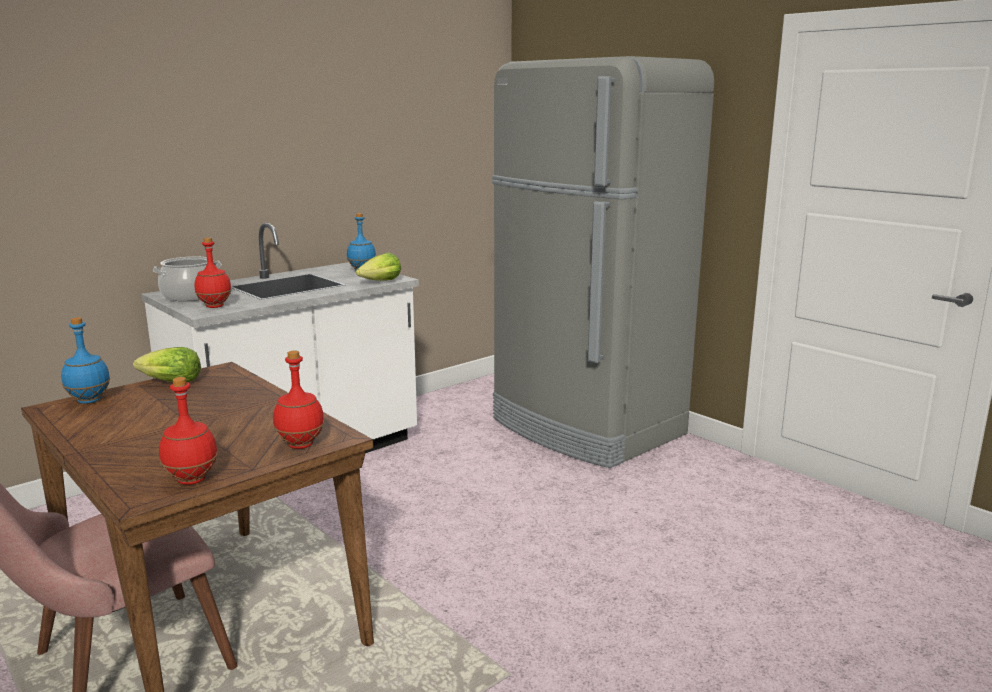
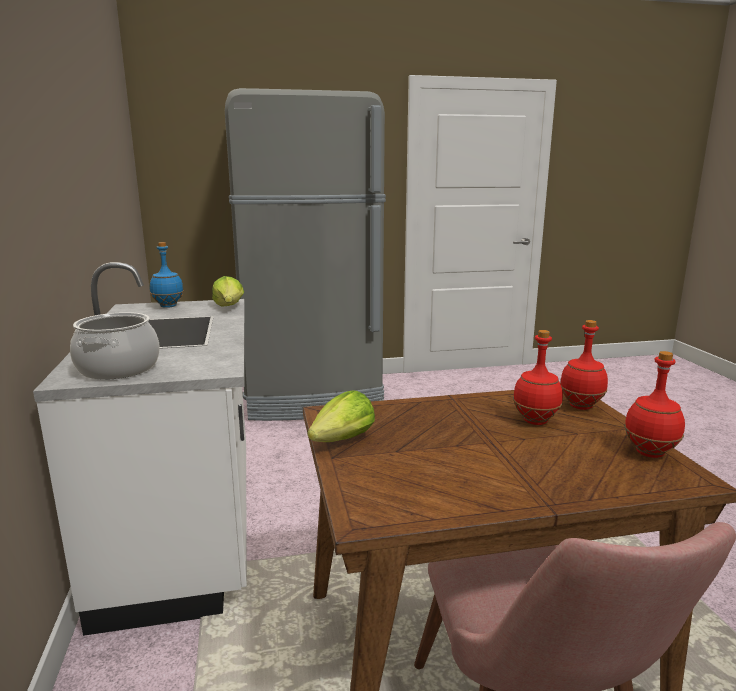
camera: 60 degrees left, 0 degrees up
blue bottle [61,317,110,404] -> none
red bottle [195,237,232,308] -> red bottle moved to [513,330,563,425]

